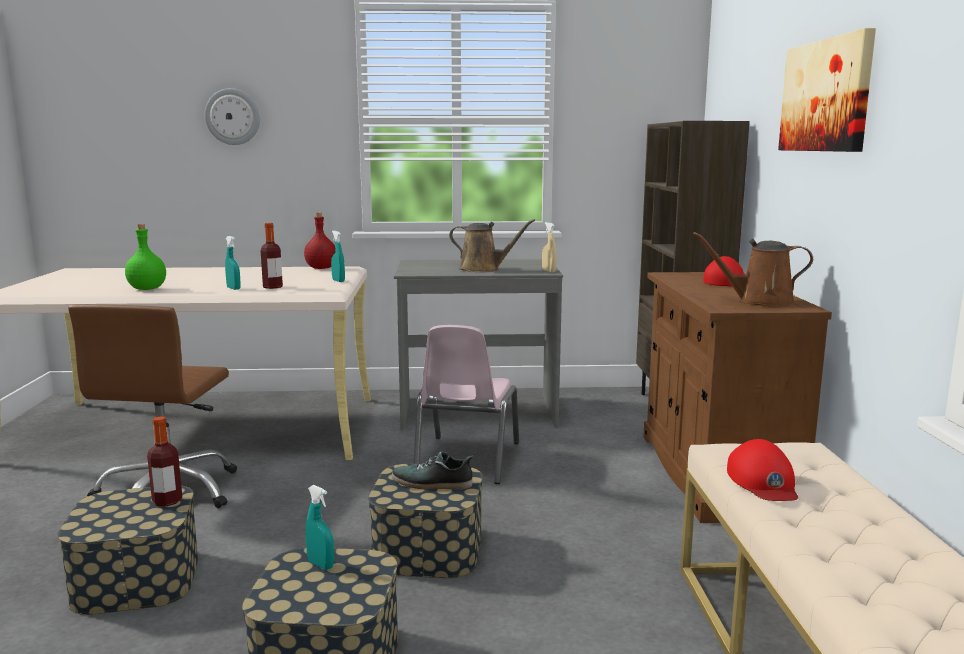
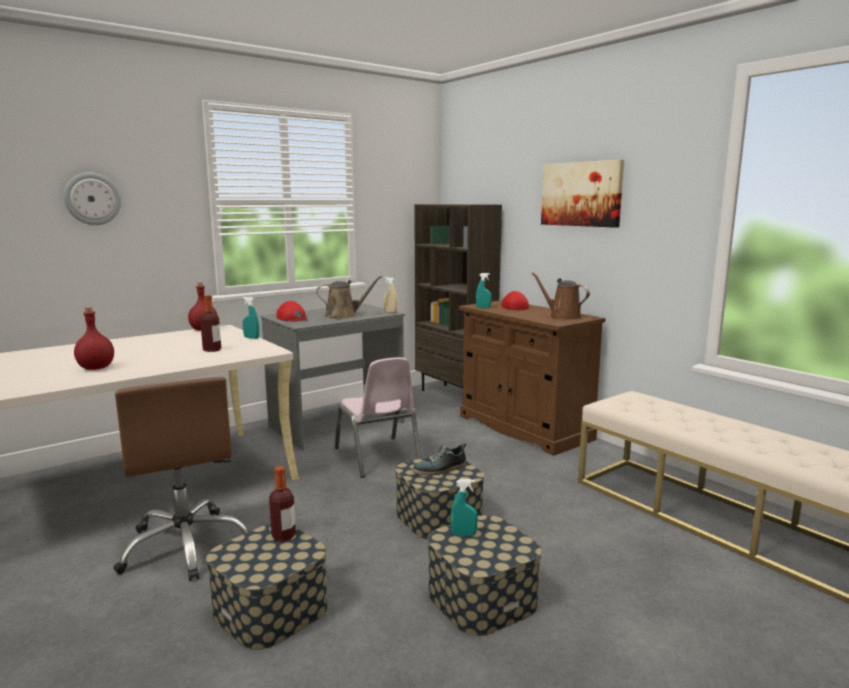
camera: 35 degrees left, 0 degrees up
green bottle [125,224,166,290] -> red bottle [74,307,114,370]
turquoise spray bottle [225,236,241,290] -> turquoise spray bottle moved to [476,273,492,308]
brown watering can [693,232,813,306] -> brown watering can turned 75 degrees clockwise [531,272,590,320]
red cap [727,439,798,501] -> red cap moved to [277,301,308,322]

